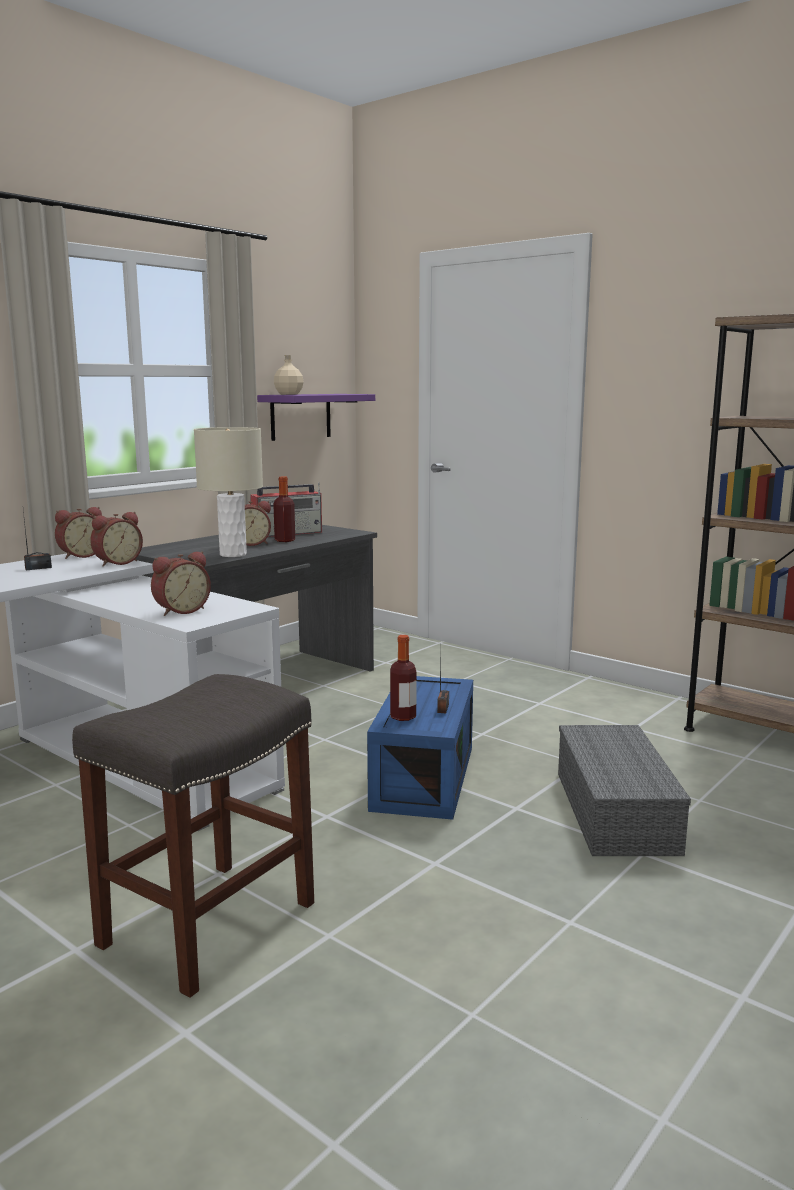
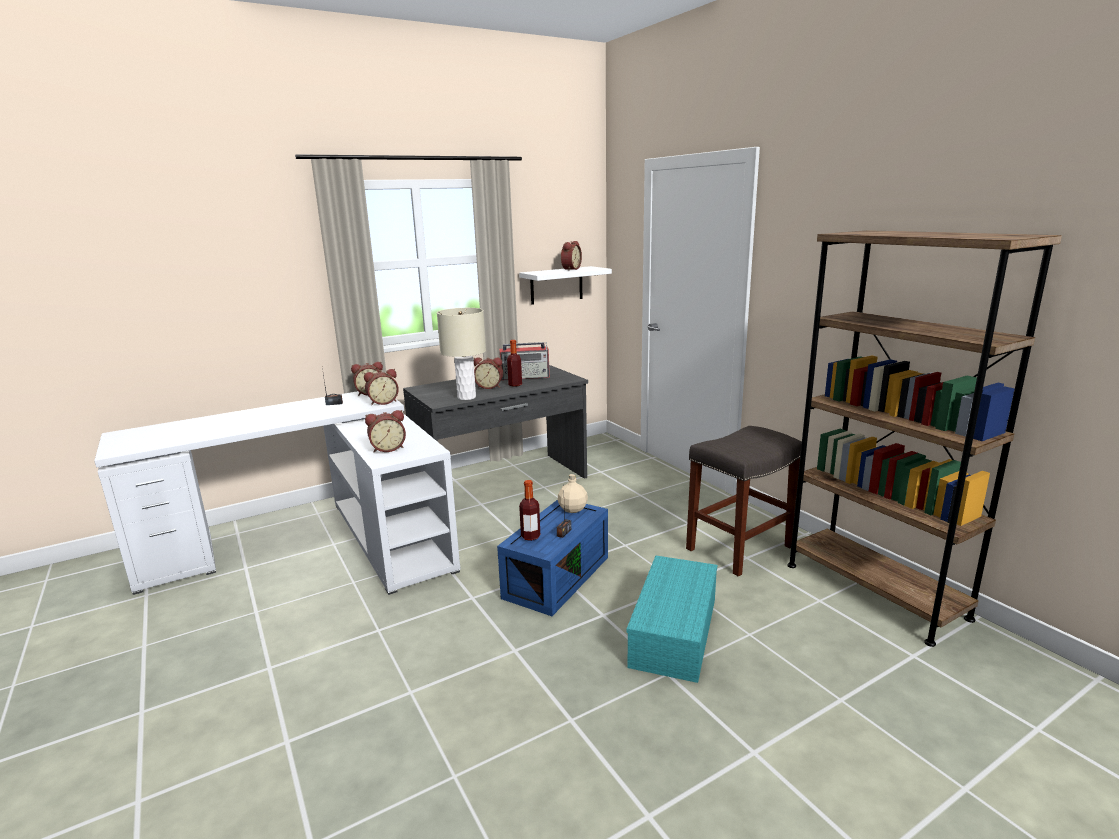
camera: 20 degrees right, 5 degrees up
grey stool [72,674,314,998] -> grey stool moved to [686,426,802,577]
purple shelf [257,394,375,441] -> white shelf [519,266,612,305]
beige bottle [274,355,304,395] -> beige bottle moved to [557,474,588,513]
grey storage box [558,725,691,856] -> turquoise storage box [627,555,717,683]
none -> alarm clock [561,241,582,270]

